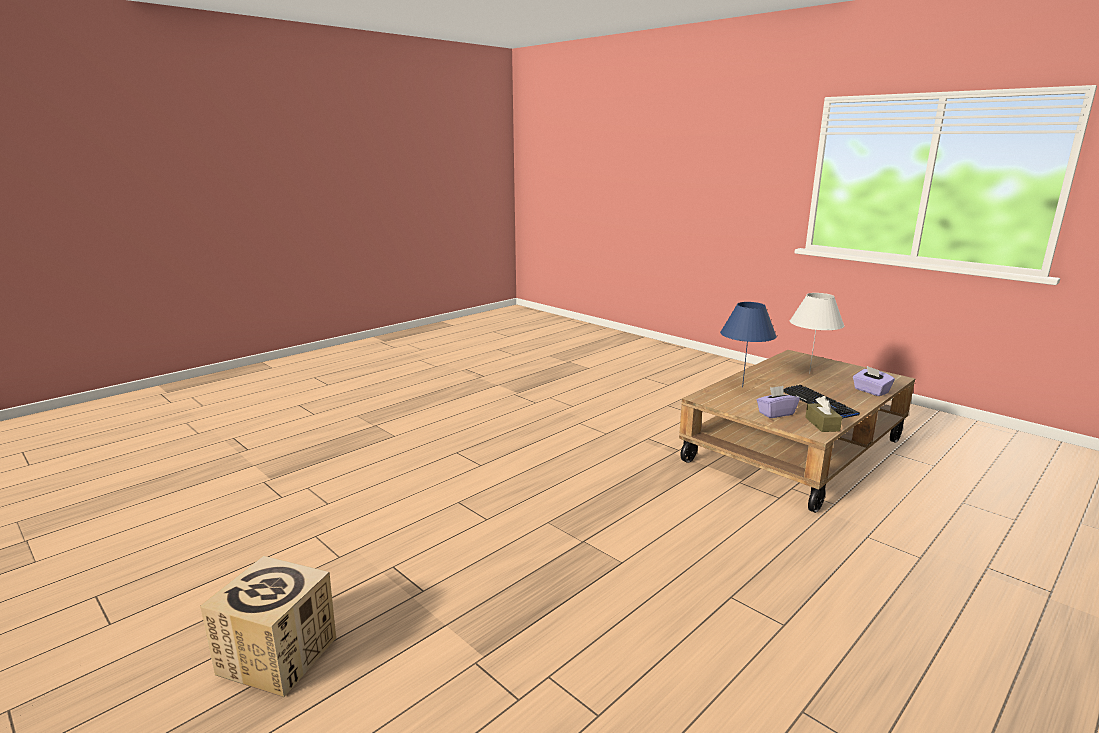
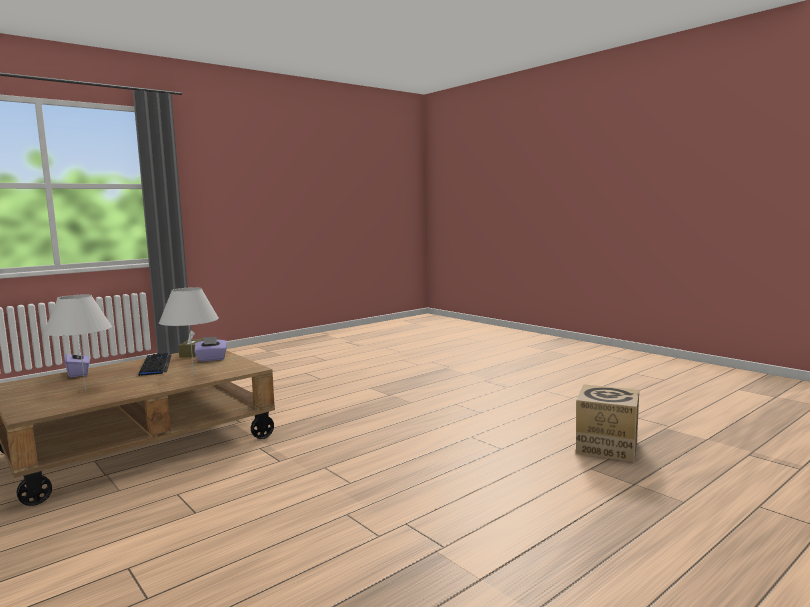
camera: 175 degrees left, 10 degrees down
cardboard box [200,556,336,697] -> cardboard box moved to [576,384,639,462]
blue table lamp [720,302,777,387] -> white table lamp [159,287,219,376]

